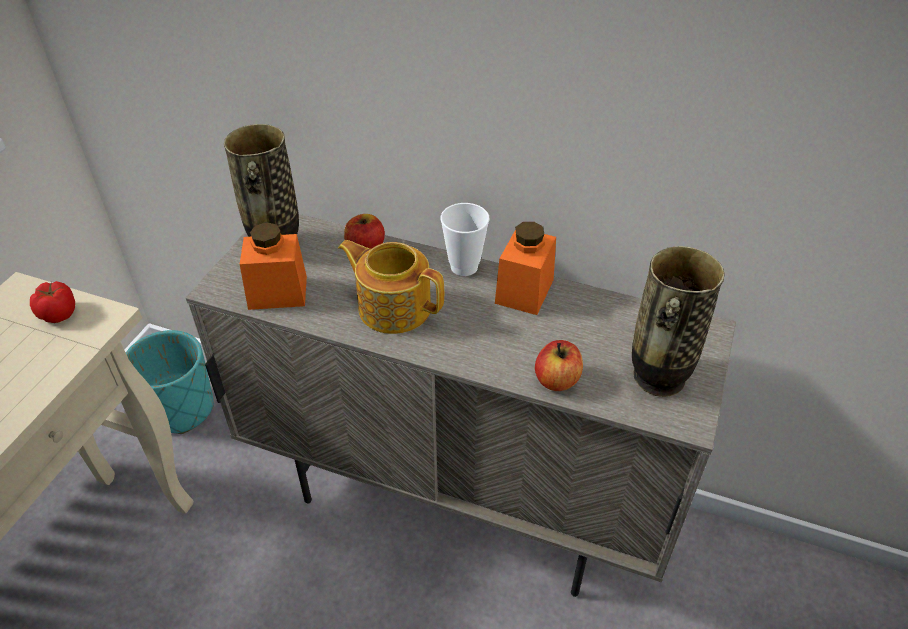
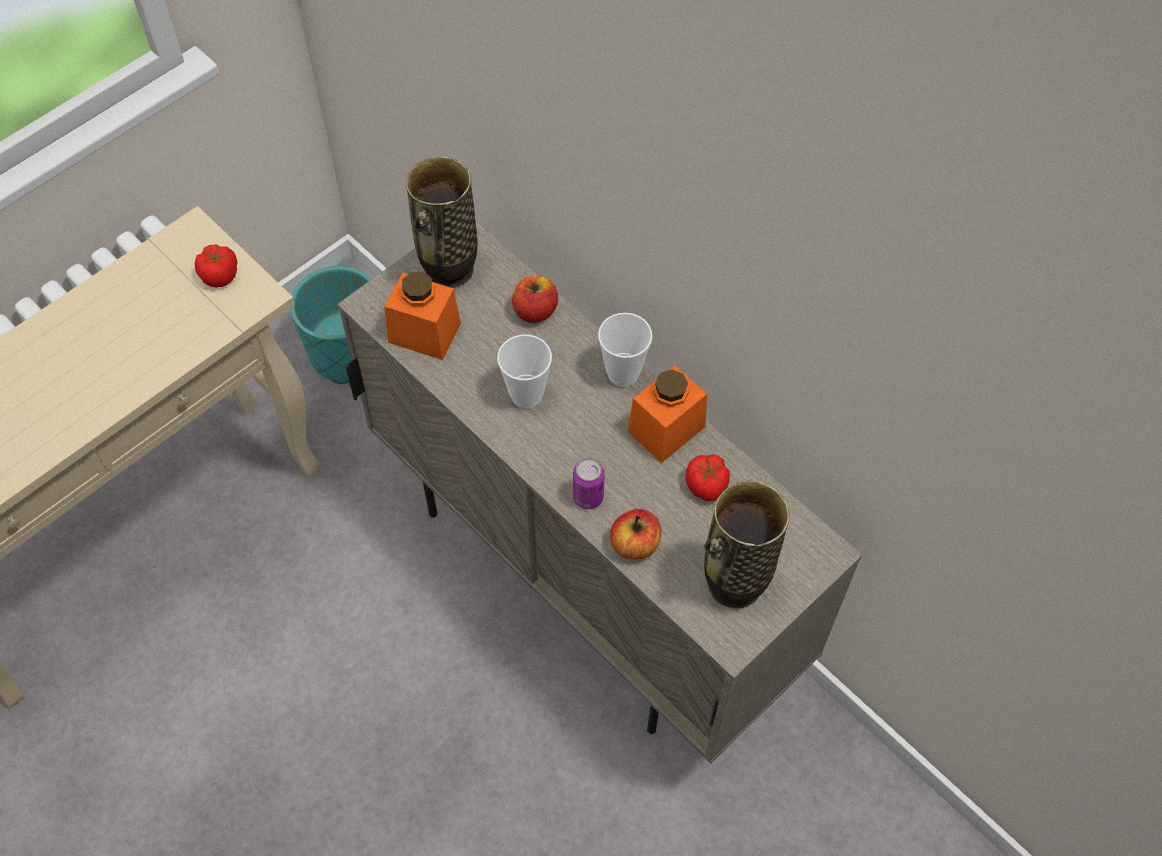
camera: 25 degrees right, 15 degrees up
teapot [338,240,444,334] -> cup [497,334,552,409]
none -> can [573,458,605,509]
none -> tomato [686,454,730,501]

